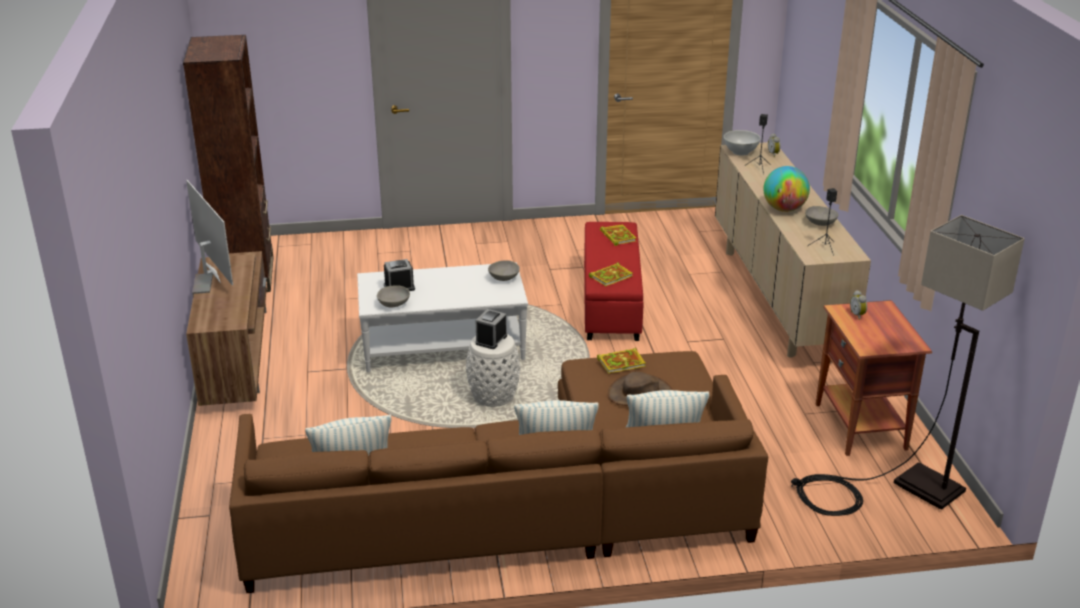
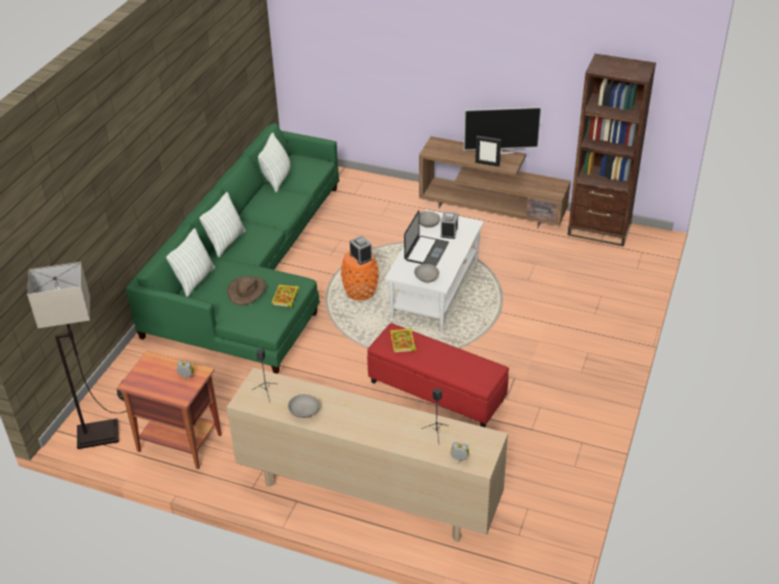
camera: 120 degrees right, 10 degrees up
brown sofa [229,351,768,593] -> green sofa [126,123,339,374]
white stool [466,334,520,407] -> orange stool [341,251,379,300]
book [600,224,636,246] -> none
white bowl [724,130,761,156] -> none
globe [763,166,810,212] -> none
none -> laptop [404,210,449,267]
none -> picture frame [475,136,501,167]

